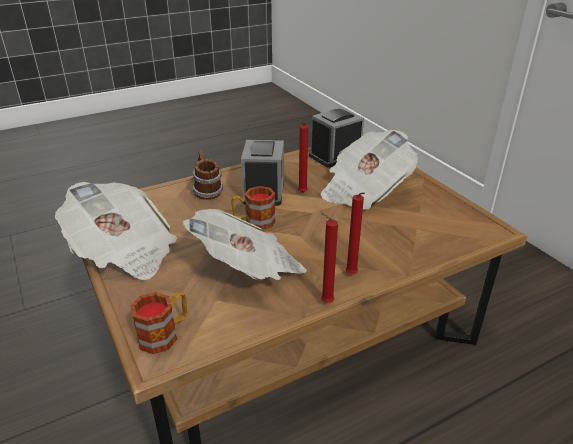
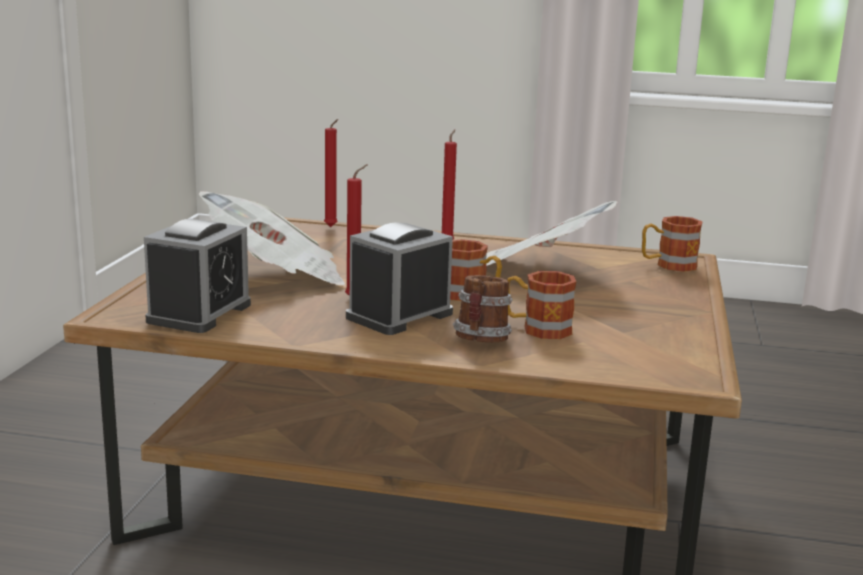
camera: 140 degrees left, 15 degrees down
newspaper [55,182,177,280] -> none
alarm clock [309,108,364,168] -> alarm clock turned 75 degrees counterclockwise [144,219,251,333]
red candle [320,212,338,303] -> red candle moved to [324,119,338,227]
none -> mug [507,271,576,339]

